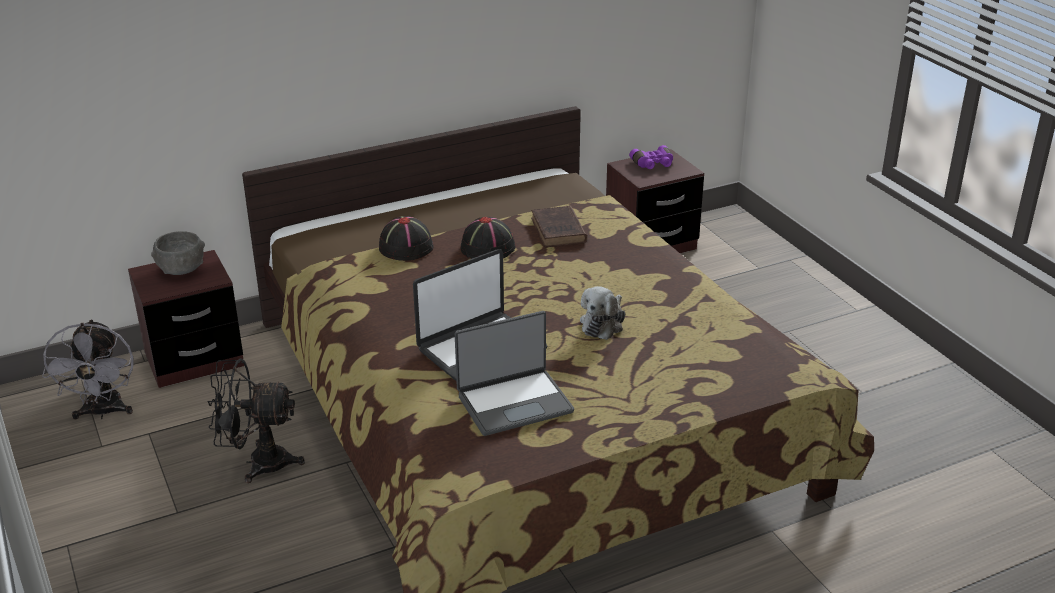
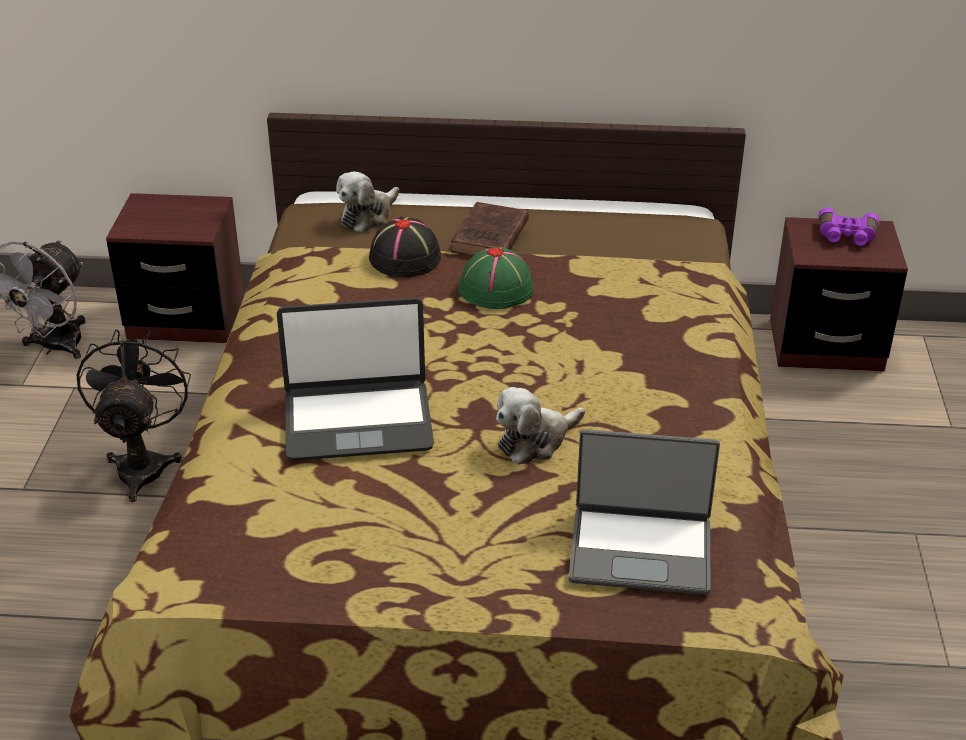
camera: 30 degrees right, 5 degrees up
grey bowl [151,231,205,275] -> none
black fan [207,358,305,483] -> black fan turned 60 degrees clockwise [77,330,191,502]
laptop [455,311,574,436] -> laptop moved to [569,429,720,595]
black hat [460,217,516,259] -> green hat [459,247,533,309]
brown book [531,206,587,247] -> brown book moved to [450,202,529,256]
none -> plush toy [336,172,399,232]

